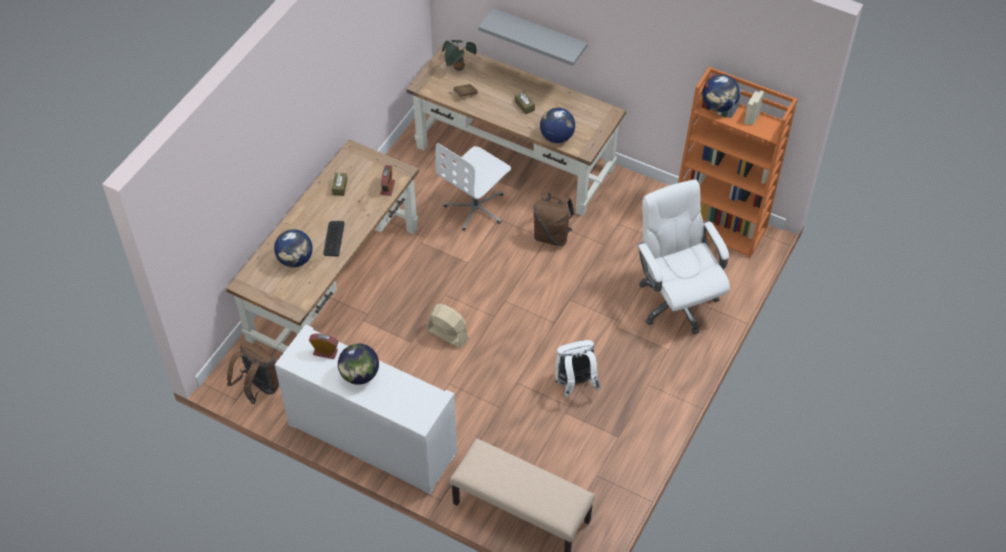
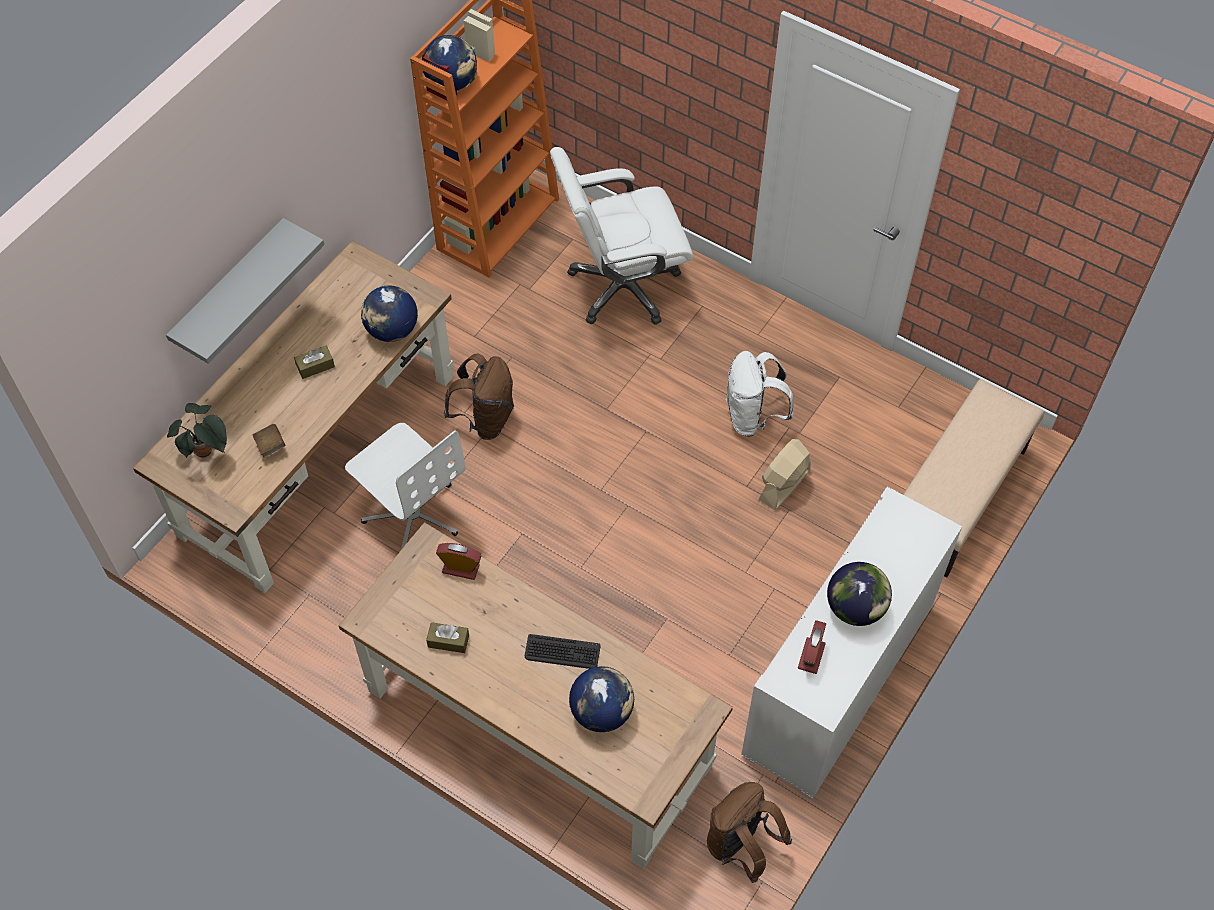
camera: 85 degrees left, 5 degrees up
beige fan [427,304,469,348] -> beige fan moved to [758,439,811,510]

